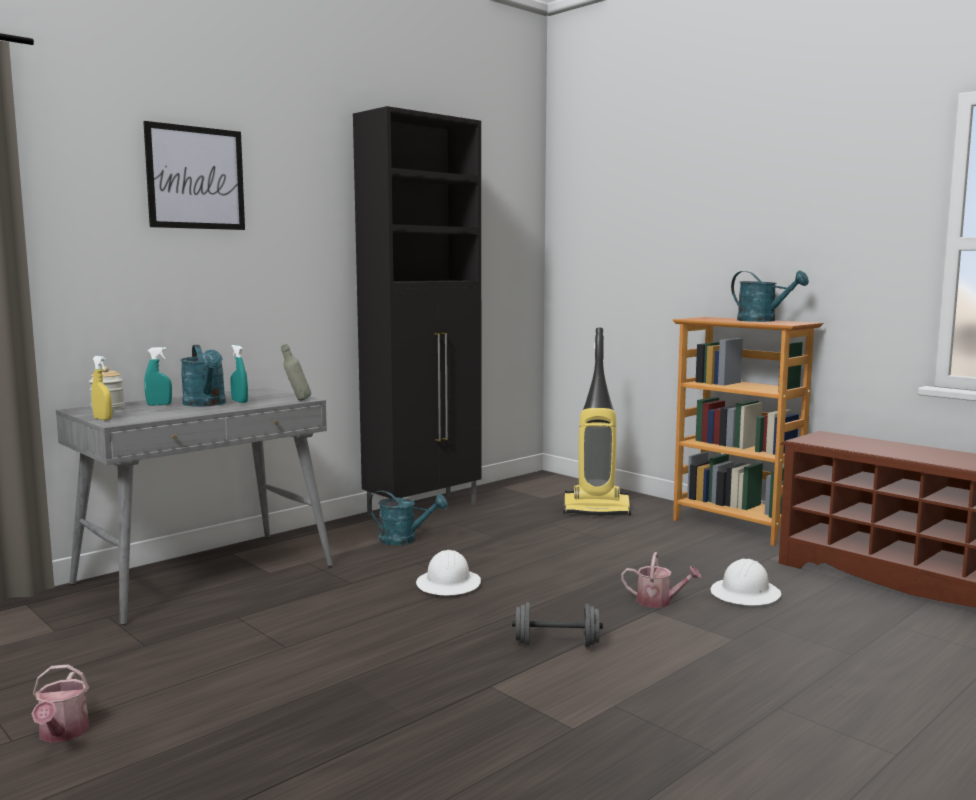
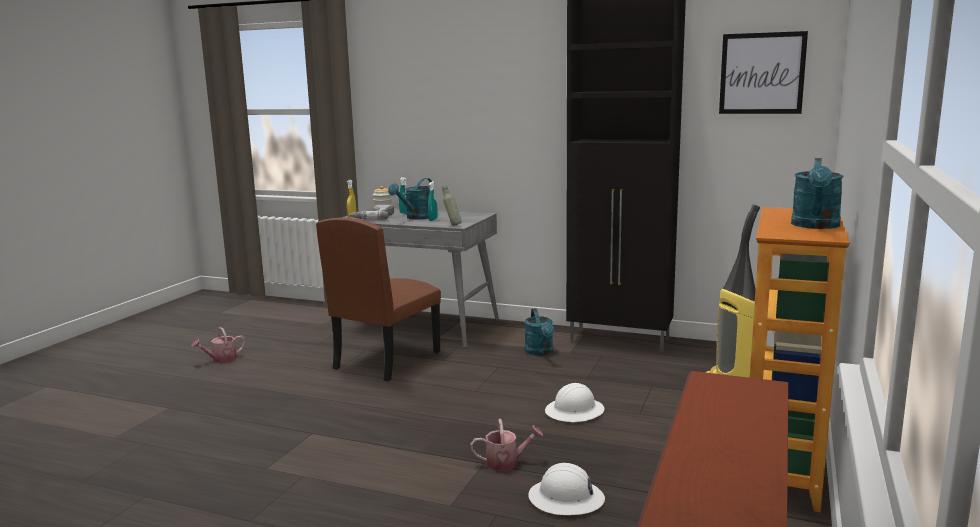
camera: 65 degrees right, 5 degrees up
picture [143,121,245,230] -> picture moved to [719,31,808,114]
white hard hat [416,550,481,595] -> white hard hat moved to [545,383,604,422]
grey dumbbell [512,602,603,647] -> none
watering can [621,552,702,608] -> watering can turned 90 degrees counterclockwise [470,419,543,471]
none -> brown chair [316,217,441,381]
none -> power drill [350,204,394,220]

